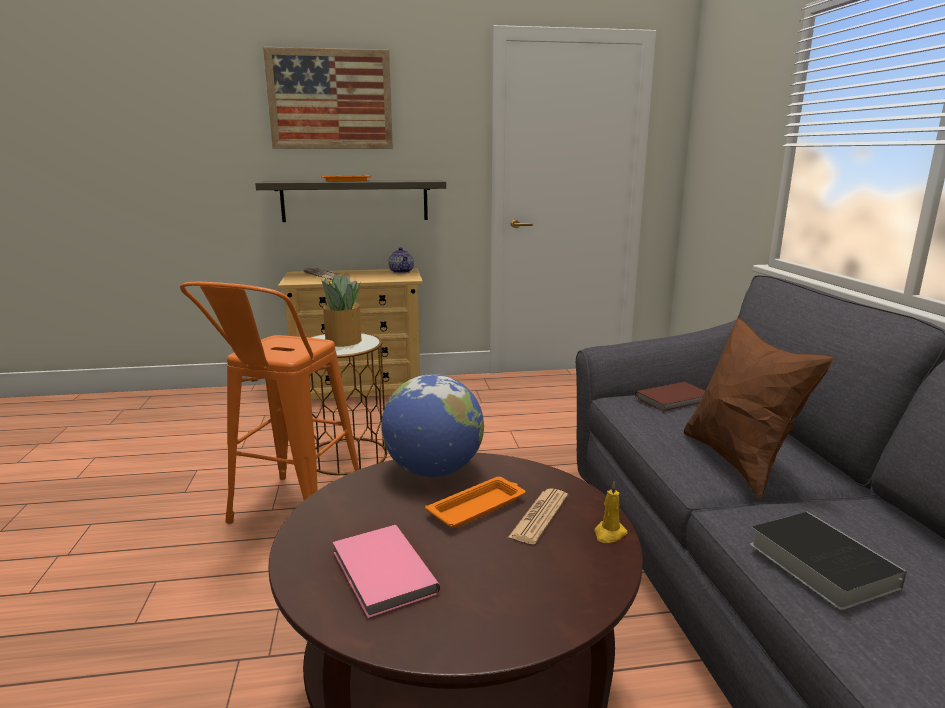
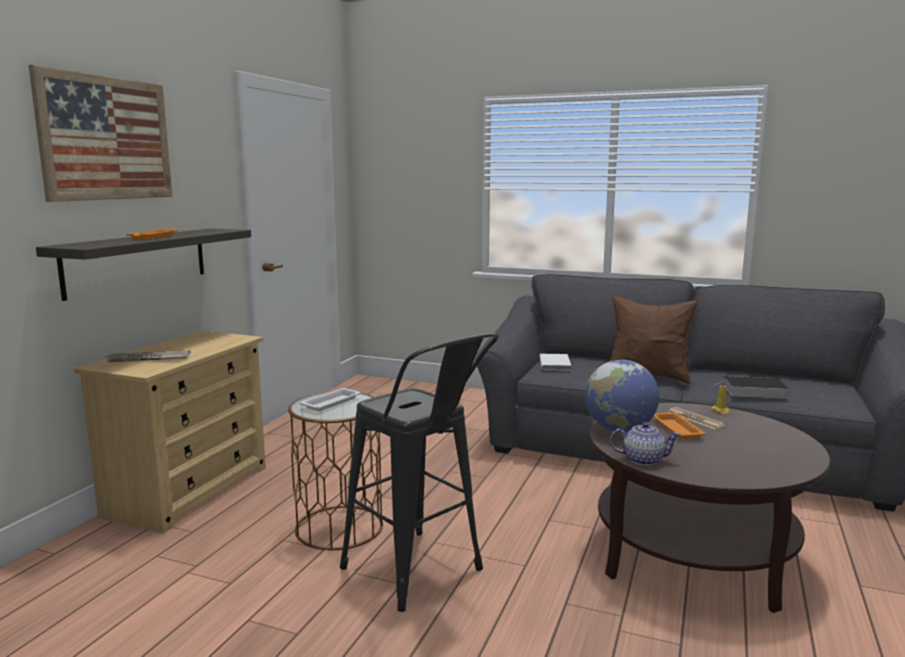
camera: 60 degrees left, 5 degrees down
orange stool [180,282,359,524] -> black stool [340,333,499,612]
potted plant [321,274,361,347] -> white tray [299,388,361,412]
pink book [333,525,440,618] -> none
teapot [388,247,414,274] -> teapot moved to [610,422,681,466]
brown book [635,382,705,412] -> white book [539,354,571,371]

